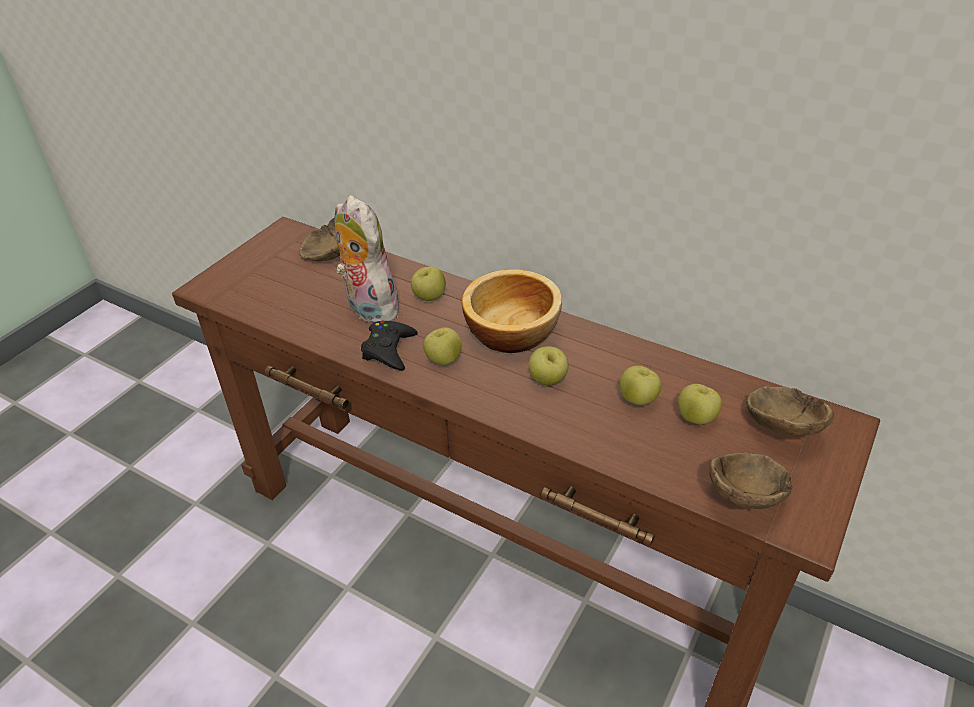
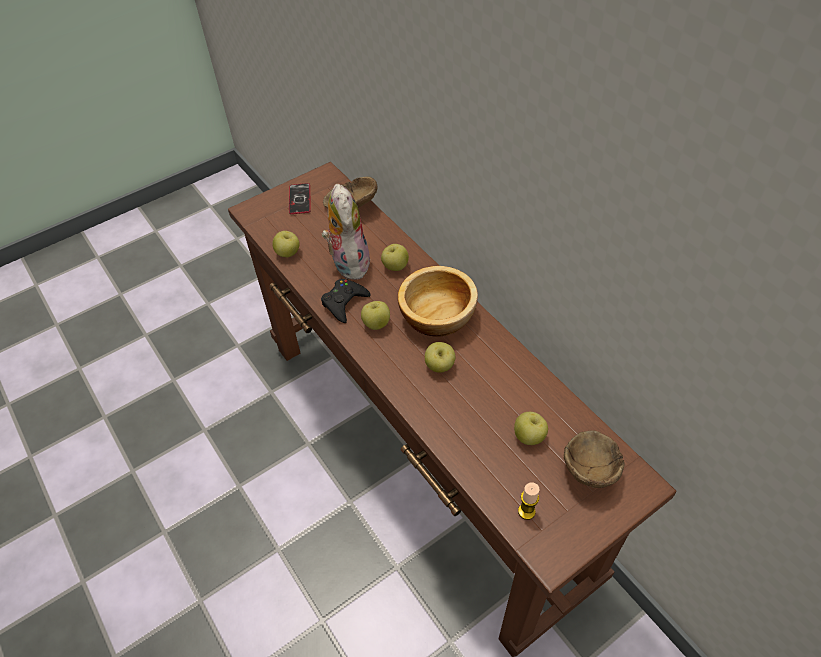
camera: 25 degrees right, 10 degrees up
apple [620,366,661,405] -> apple moved to [272,231,300,257]
brown bowl [709,452,792,509] -> candle [518,482,540,520]
none -> phone [289,183,311,214]

